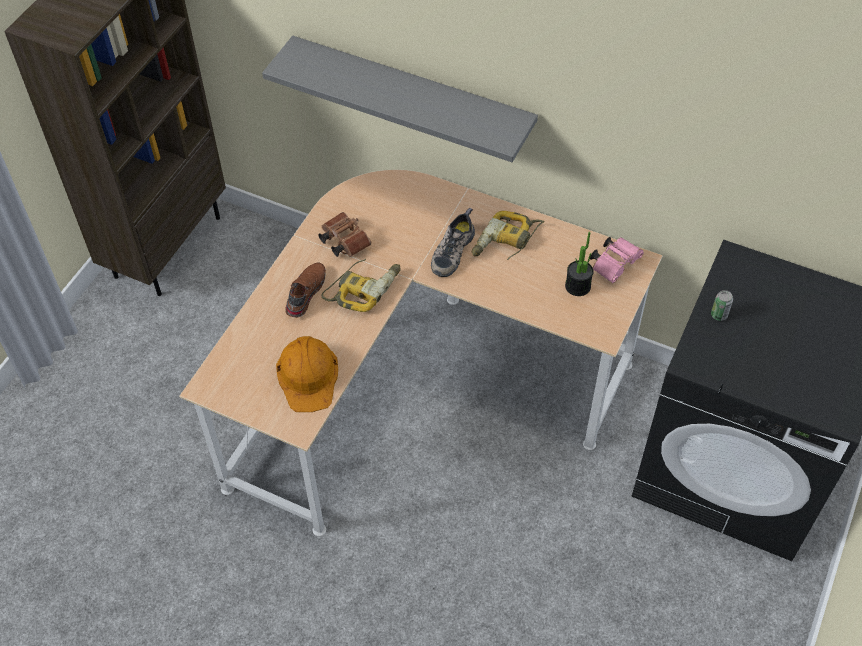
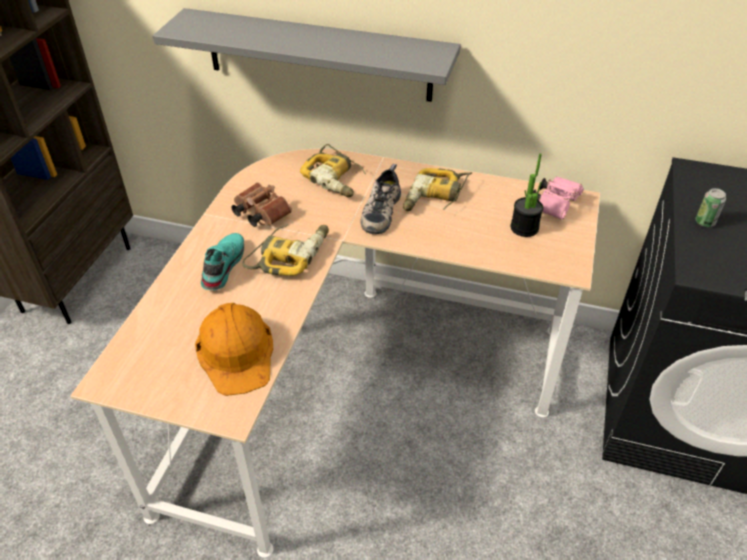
camera: 10 degrees left, 10 degrees down
brown shoe [285,262,326,318] -> turquoise shoe [201,233,244,291]
none -> power drill [300,144,366,197]

